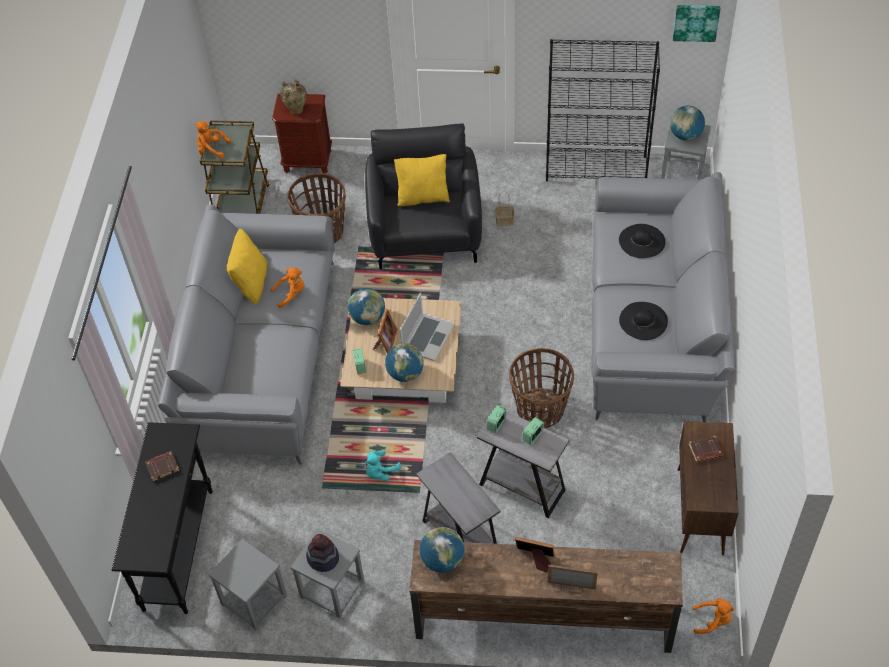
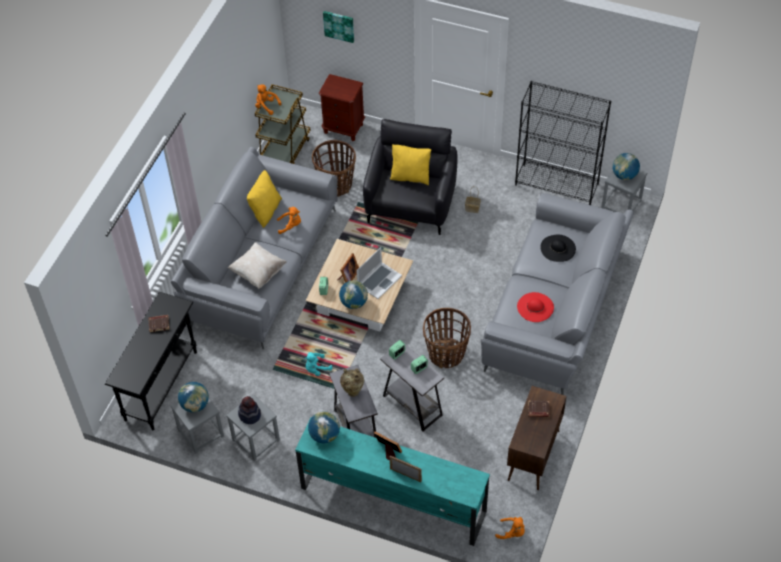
camera: 15 degrees right, 0 degrees up
beige vase [280,79,307,114] -> beige vase moved to [340,368,364,397]
globe [348,288,385,325] -> globe moved to [178,382,209,412]
brown tv stand [409,540,683,653] -> turquoise tv stand [295,417,490,546]
black hat [619,302,668,340] -> red hat [517,292,554,322]
picture [673,5,720,42] -> picture moved to [323,11,354,43]
none -> beige pillow [228,242,287,289]

